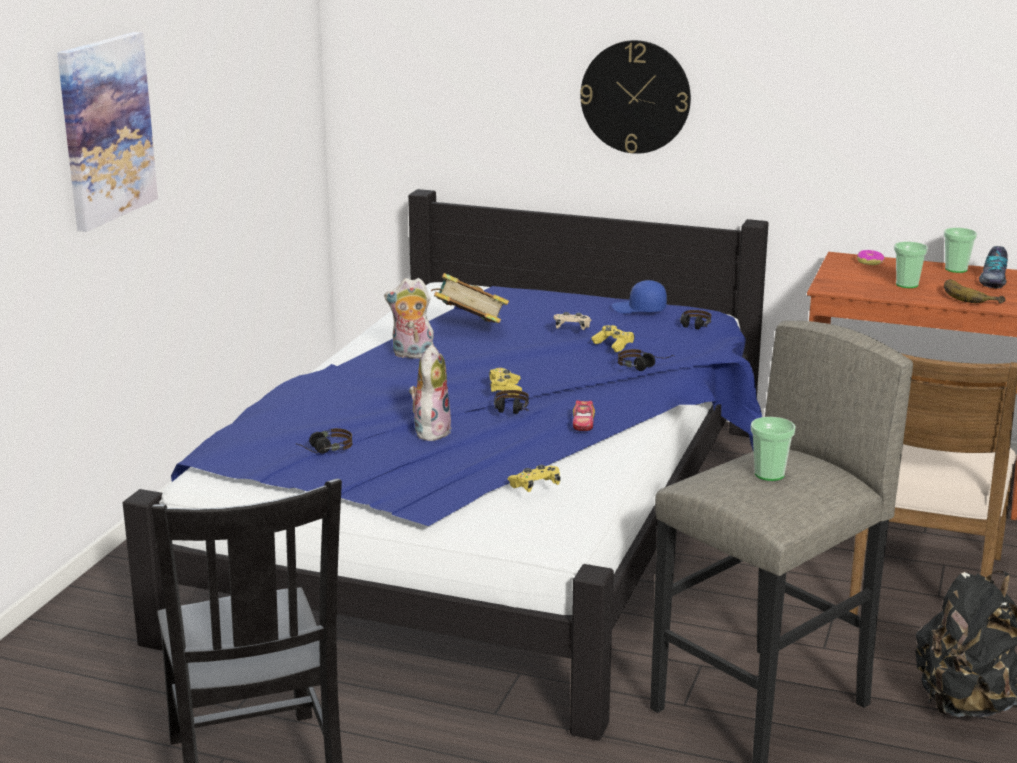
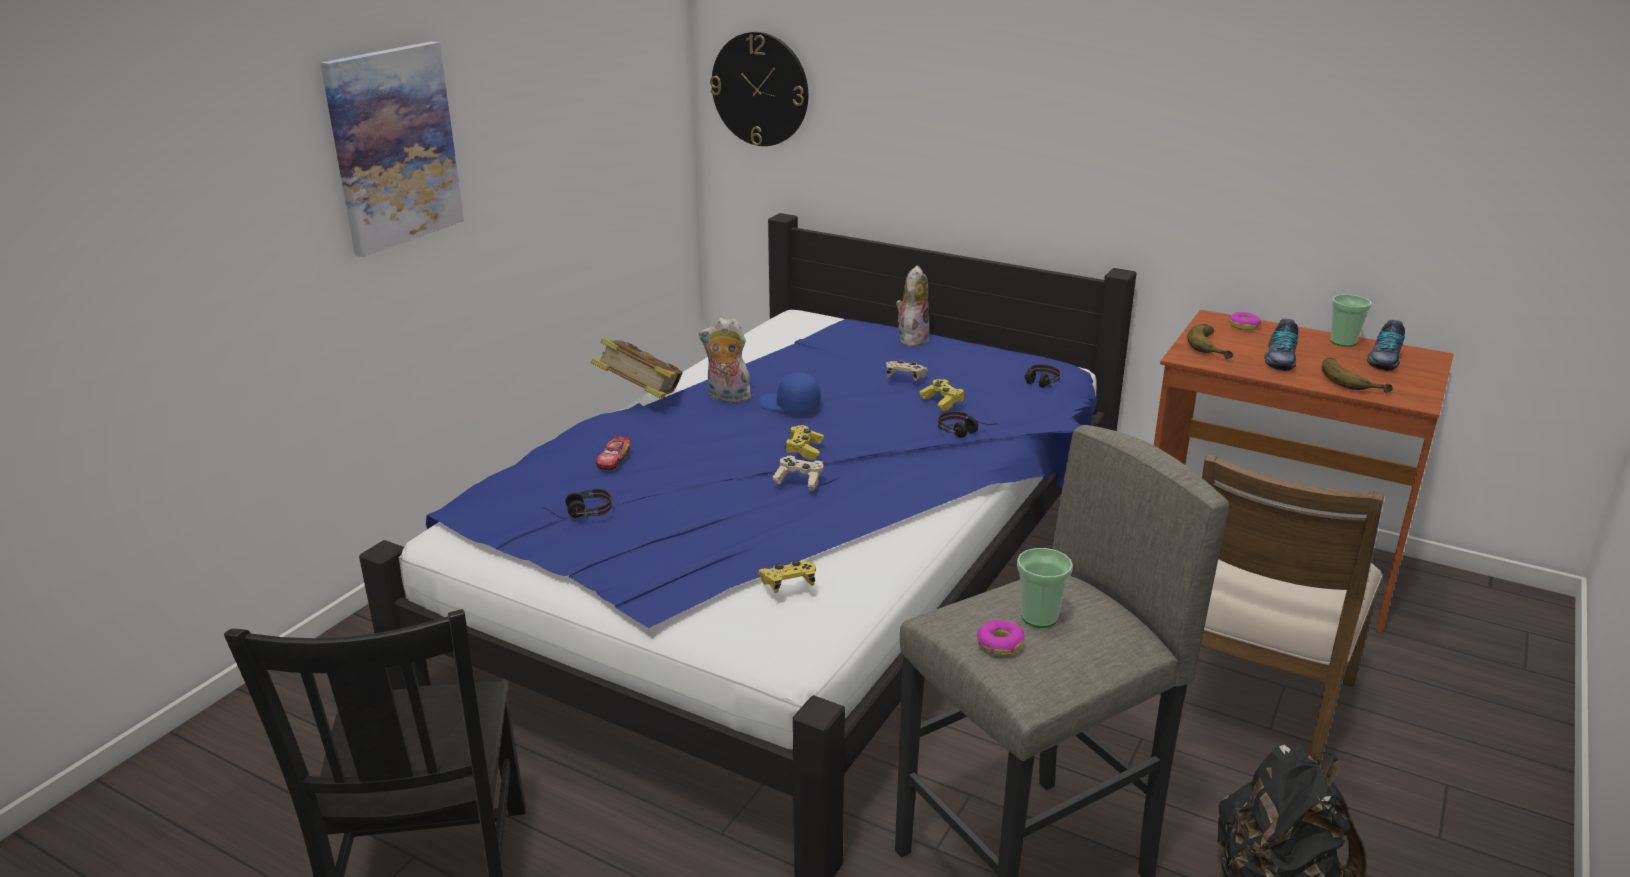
camera: 10 degrees right, 5 degrees up
plush toy [409,345,451,441] -> plush toy moved to [896,265,929,347]
book [431,273,509,323] -> book moved to [591,338,683,398]
headphones [494,390,529,414] -> beige game controller [772,455,824,491]
toy car [573,400,595,431] -> toy car moved to [596,435,631,470]
wall clock [580,40,691,154] -> wall clock moved to [710,32,808,146]
blue cap [612,280,667,313] -> blue cap moved to [759,372,821,412]
cup [894,242,928,288] -> shoe [1264,319,1298,371]
none -> donut [977,620,1025,656]
none -> banana [1187,324,1233,359]

